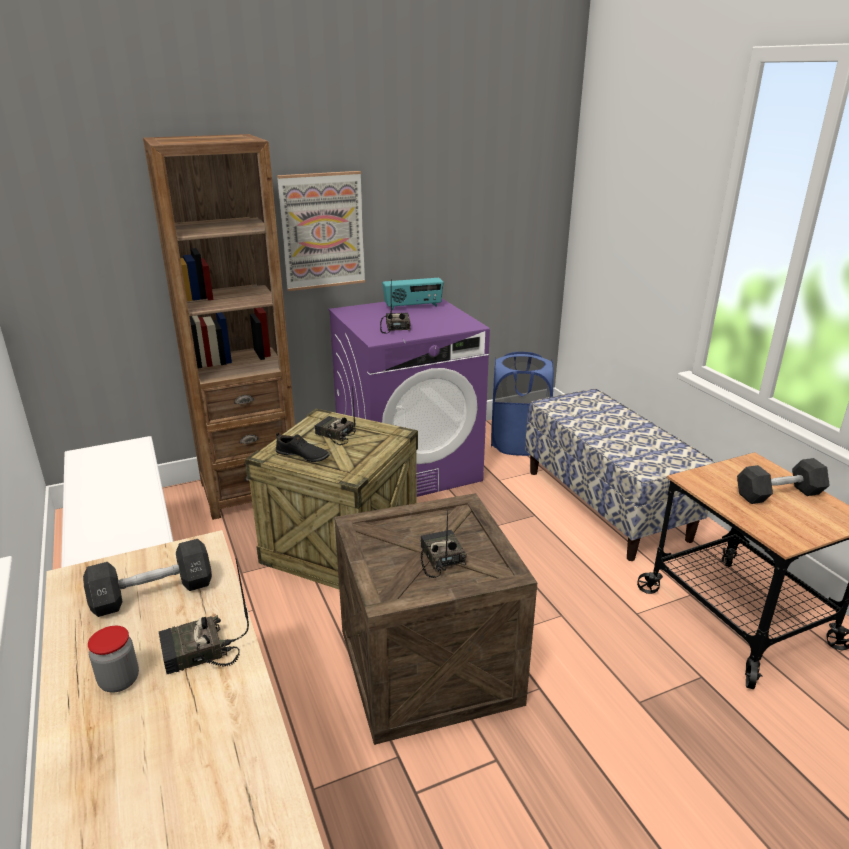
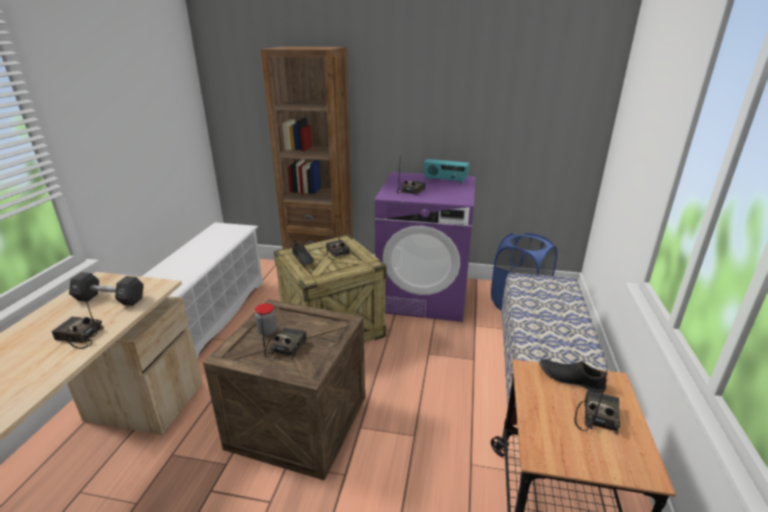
camera: 35 degrees right, 0 degrees up
jar [88,626,139,693] -> jar moved to [255,303,277,336]
picture [277,171,365,291] -> none
black dumbbell [737,458,830,504] -> radio [574,379,620,434]
none -> black shoe [540,359,607,393]

